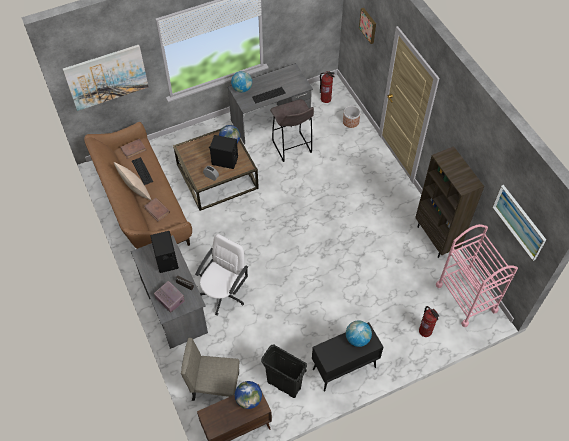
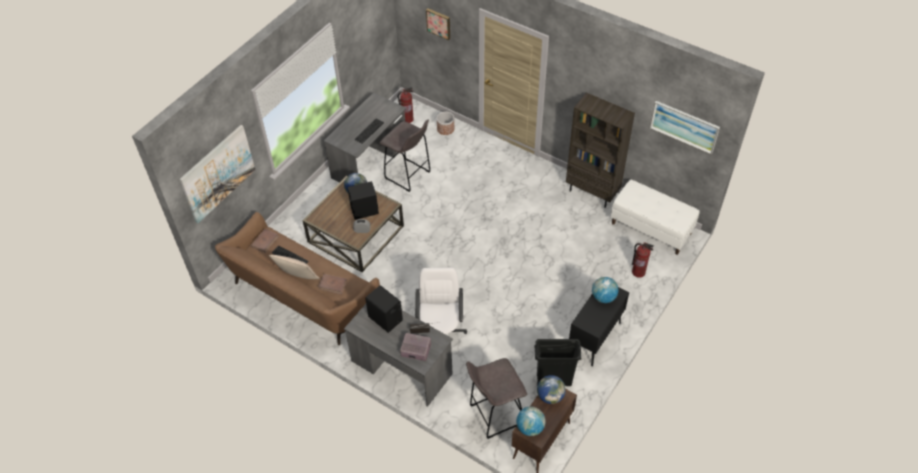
camera: 30 degrees left, 5 degrees down
beige chair [181,338,239,401] -> grey stool [466,358,527,439]
globe [231,71,252,93] -> globe moved to [516,406,545,436]
pink cart [436,224,518,327] -> white bench [611,179,700,255]

